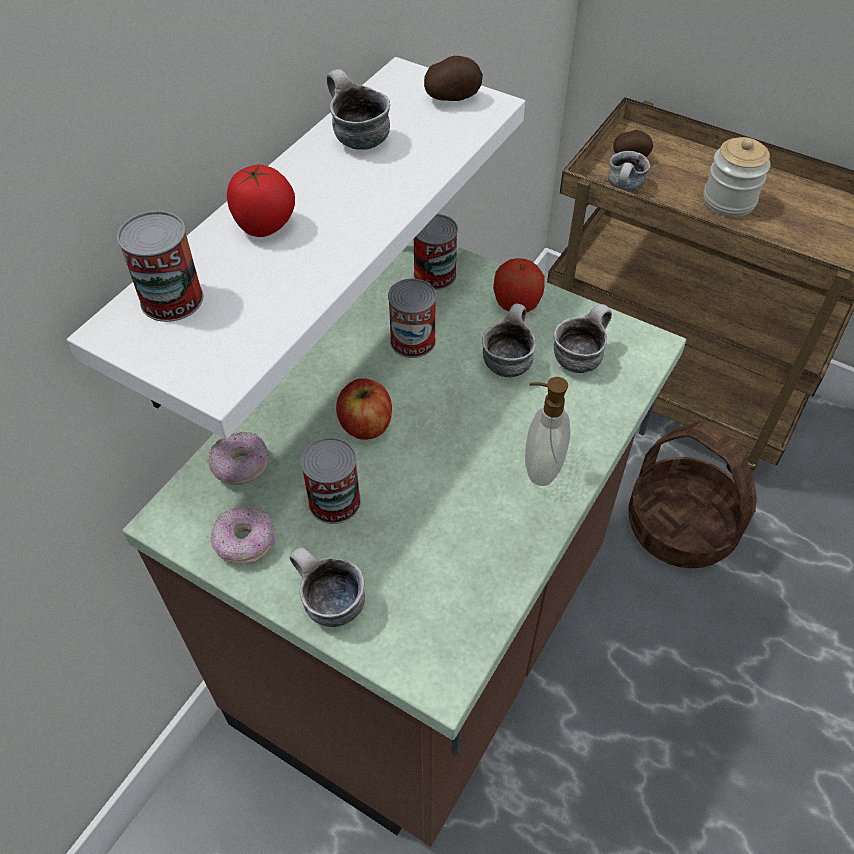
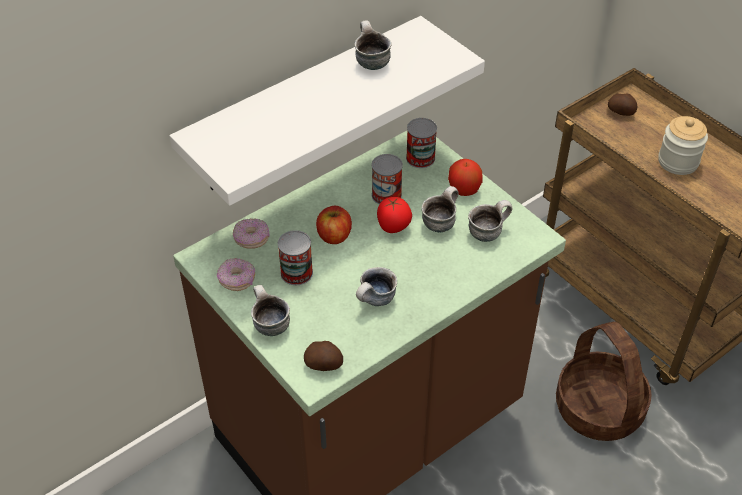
camera: 20 degrees right, 5 degrees down
can [117,211,203,322] -> none
tomato [227,164,295,237] -> tomato moved to [377,197,412,233]
potato [424,56,483,101] -> potato moved to [304,341,343,371]
soap dispenser [525,377,571,486] -> none
mug [608,151,650,191] -> mug moved to [356,267,397,306]

